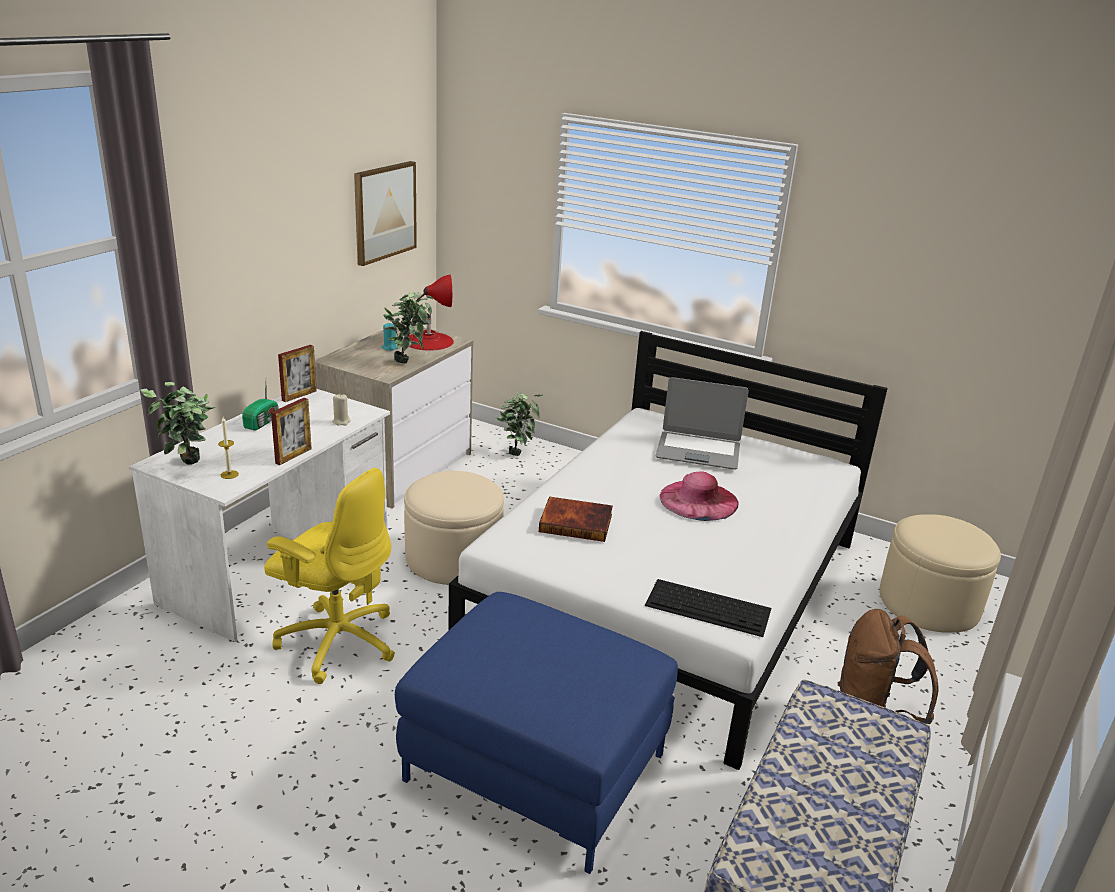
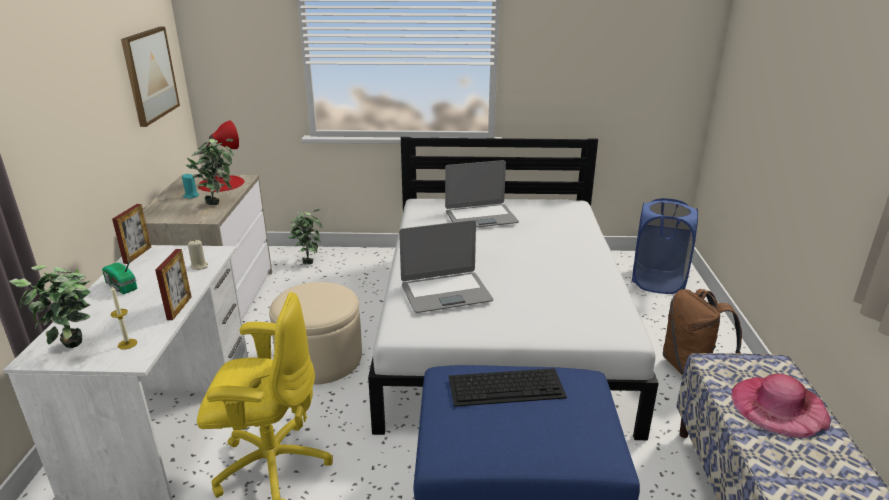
camera: 25 degrees left, 0 degrees up
radio [242,384,279,431] -> radio turned 135 degrees clockwise [102,257,137,294]
book [539,497,613,542] -> laptop [399,220,493,313]
keyboard [645,579,771,637] -> keyboard moved to [448,368,567,407]
pink hat [660,471,739,521] -> pink hat moved to [731,374,831,438]
beige ottoman [879,514,1001,633] -> blue laundry basket [632,198,698,294]

